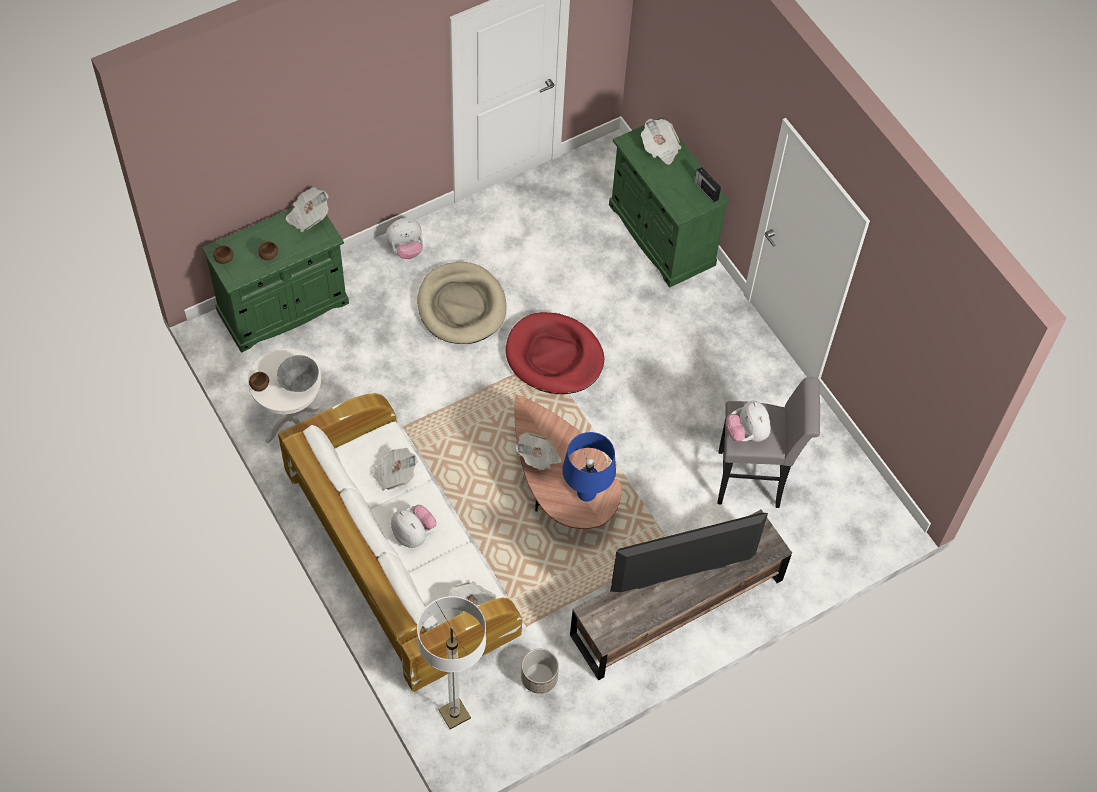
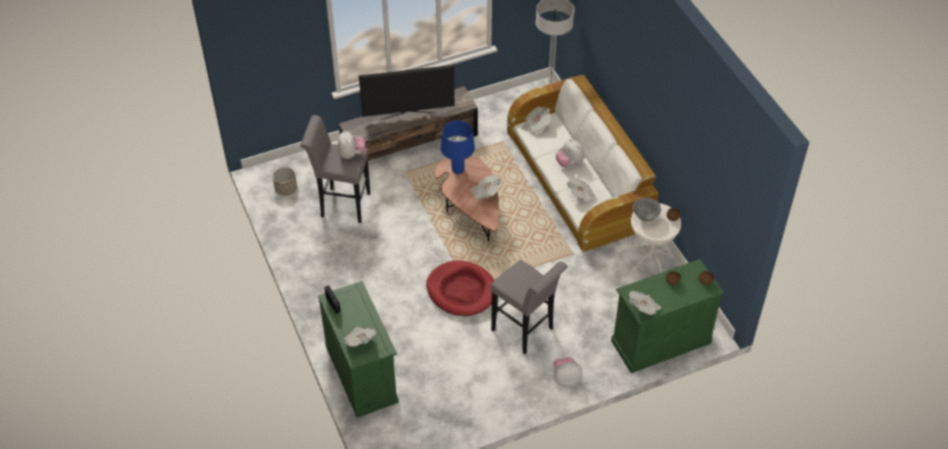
camera: 170 degrees left, 10 degrees down
beige dog bed [417,262,507,344] -> grey stool [490,260,568,354]
planter [521,649,559,694] -> planter moved to [273,167,297,195]

